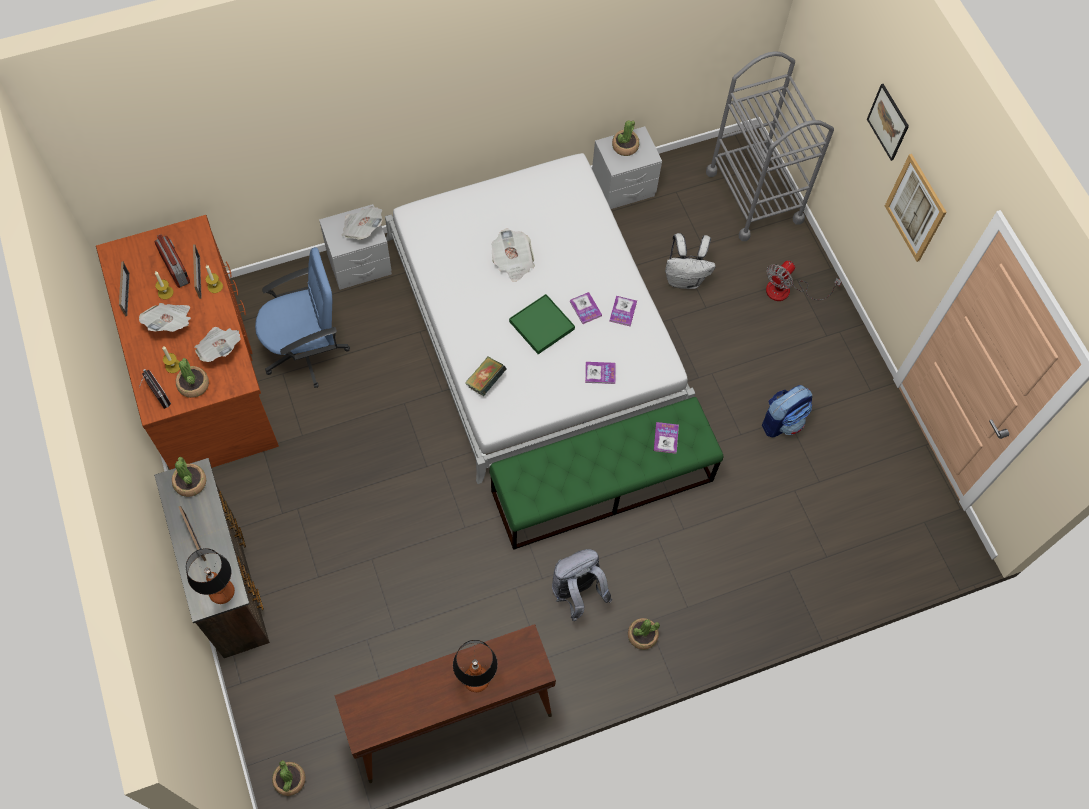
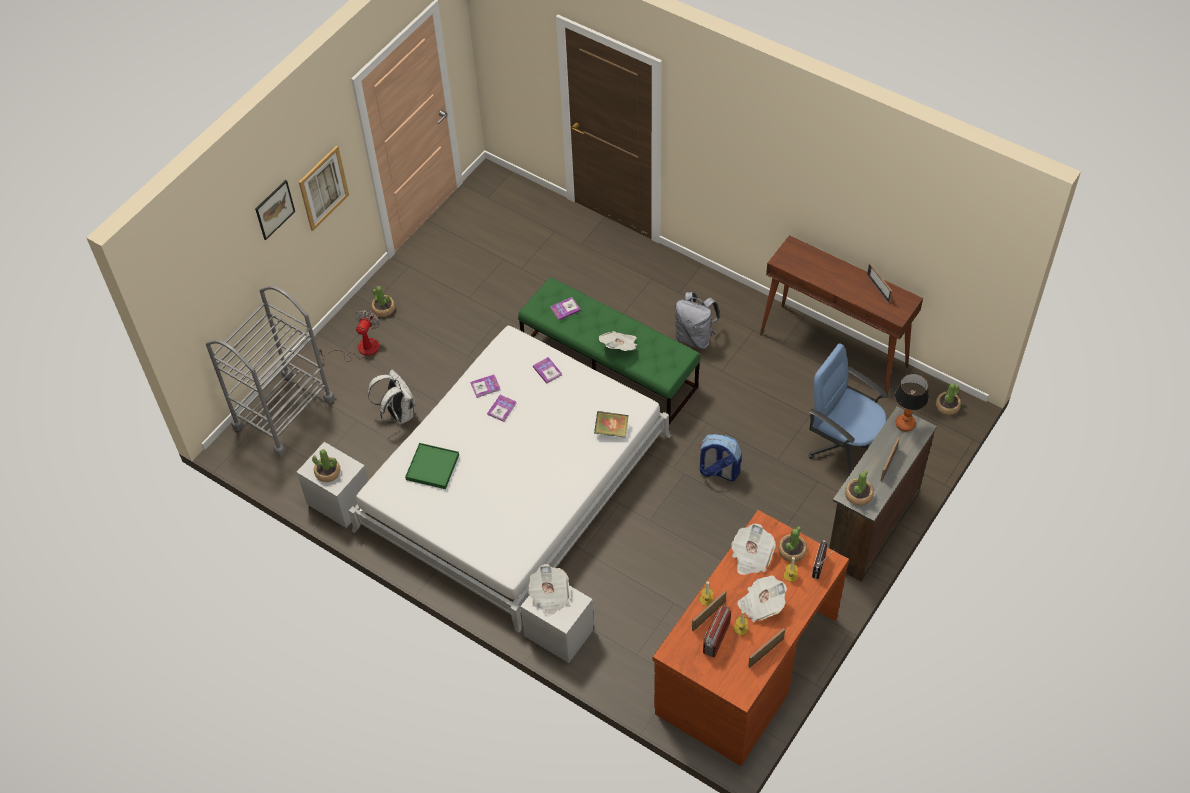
camera: 120 degrees left, 10 degrees down
blue office chair [255,247,350,388] -> blue office chair moved to [809,344,887,475]
table lamp [453,640,498,692] -> none
newspaper [491,228,535,282] -> newspaper moved to [599,331,637,351]
green tray [509,294,575,354] -> green tray moved to [405,443,459,489]
potted plant [628,618,660,650] -> potted plant moved to [372,286,395,317]
backpack [762,385,812,437] -> backpack moved to [699,434,742,481]
fan [766,260,842,301] -> fan turned 75 degrees counterclockwise [317,310,380,362]
none -> picture frame [867,263,892,304]

